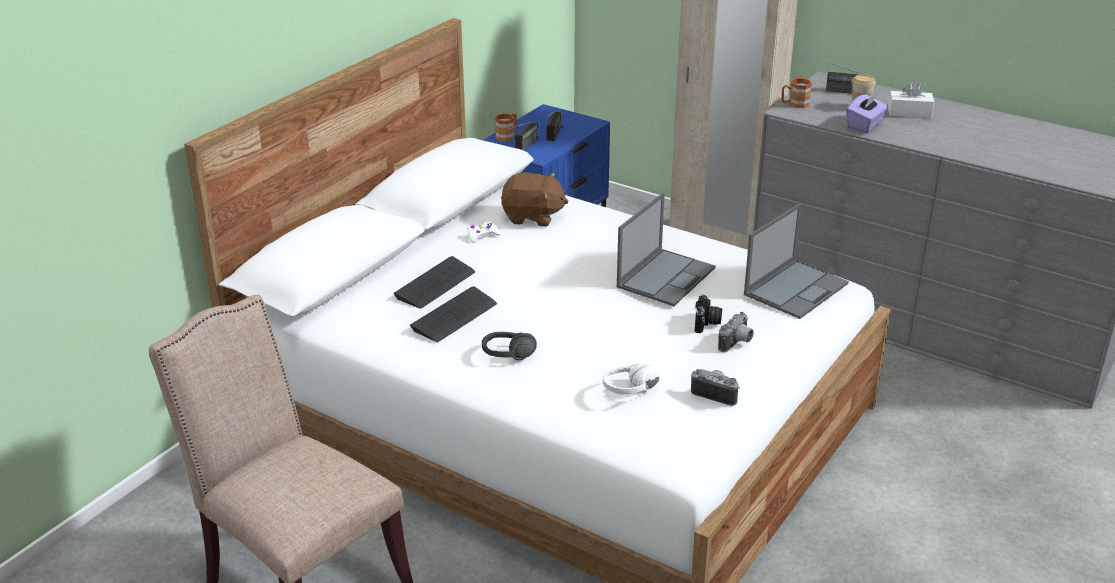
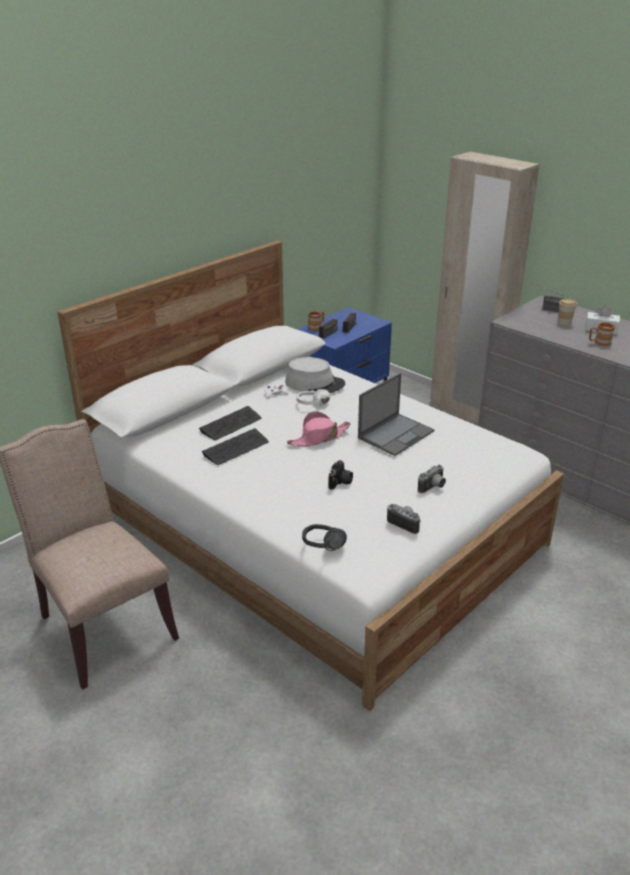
camera: 10 degrees right, 0 degrees up
black headphones [482,332,537,360] -> black headphones moved to [302,524,347,551]
brown plush toy [501,172,569,226] -> grey hat [285,357,345,393]
white headphones [603,362,660,394] -> white headphones moved to [296,389,330,406]
camera [694,295,722,333] -> camera moved to [328,460,353,490]
laptop [744,203,849,319] -> none
brown mug [781,78,812,108] -> brown mug moved to [589,322,615,346]
purple tissue box [846,93,888,133] -> none
none -> pink hat [287,411,351,446]

